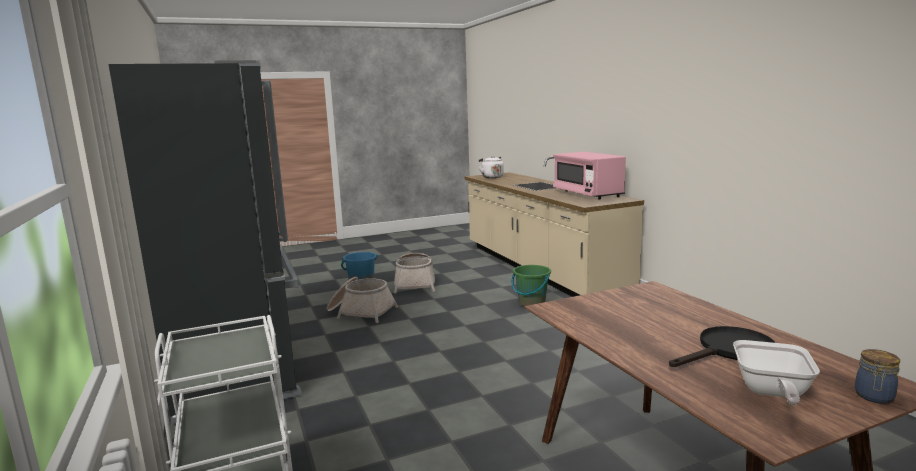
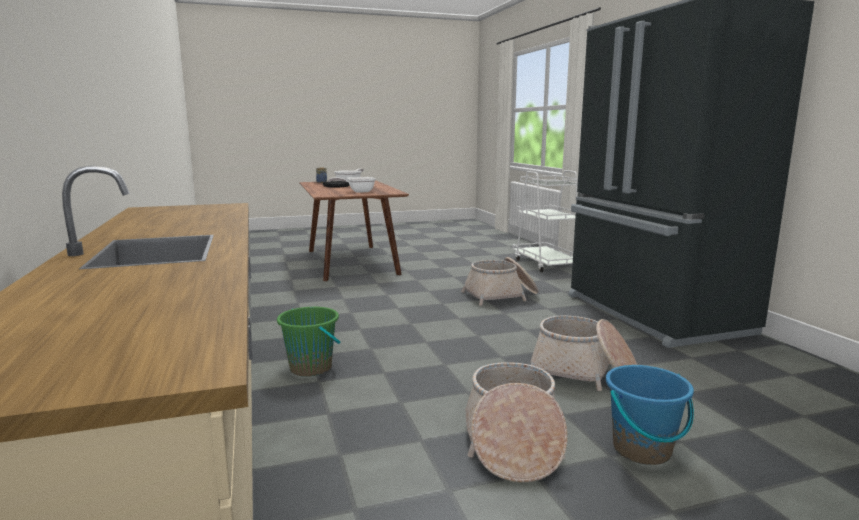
camera: 175 degrees left, 0 degrees up
white kettle [479,156,504,178] -> none
pink microwave [553,152,626,199] -> none
none -> frying pan [328,177,376,193]
none -> basket [461,257,539,306]

